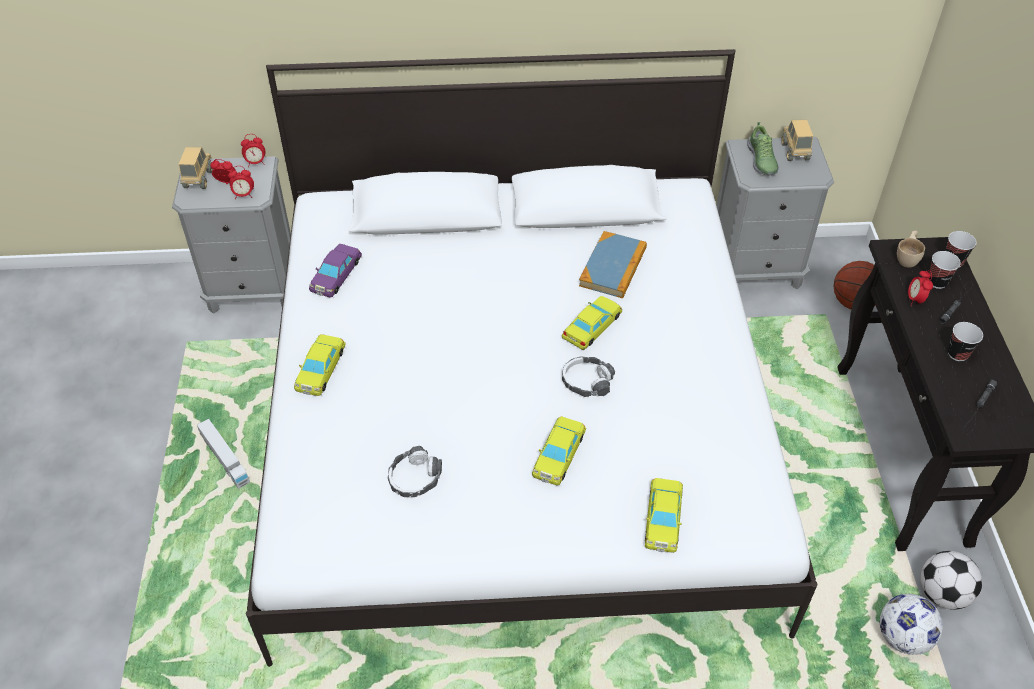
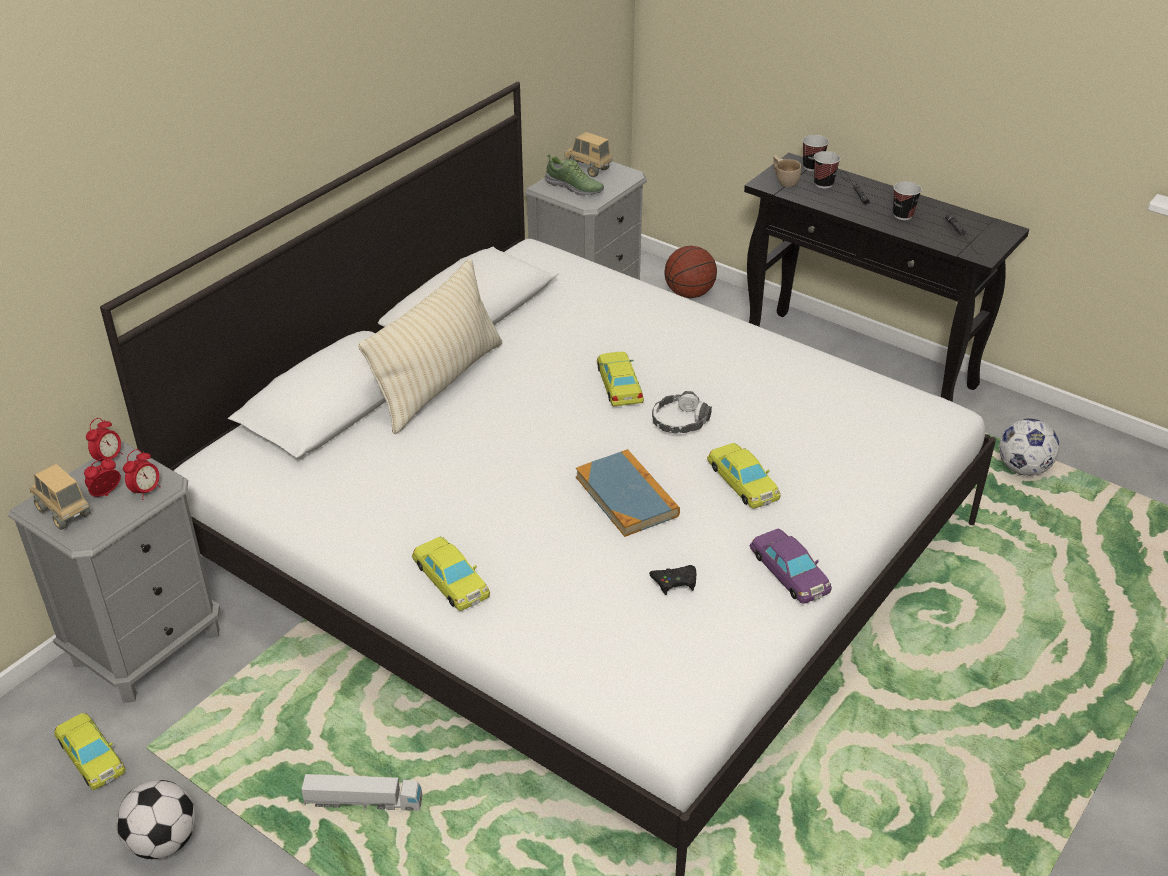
camera: 50 degrees left, 10 degrees down
purple toy car [309,244,362,298] -> purple toy car moved to [750,529,832,604]
headphones [388,446,442,497] -> black game controller [649,565,696,595]
book [579,231,647,298] -> book moved to [576,449,680,537]
yellow toy car [645,478,683,553] -> yellow toy car moved to [54,713,126,790]
alarm clock [908,270,933,306] -> none
football [921,551,982,610] -> football moved to [116,780,196,859]
none -> beige pillow [358,258,502,434]

